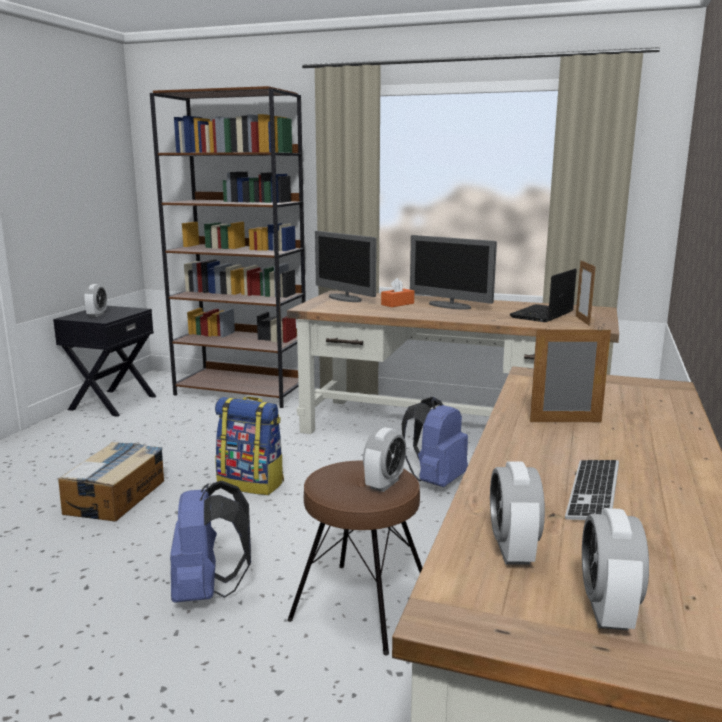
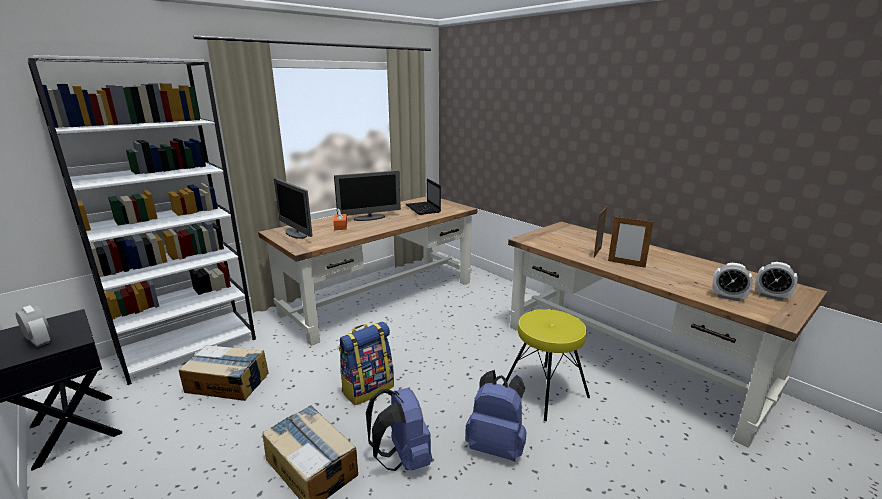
camera: 60 degrees left, 5 degrees up
brown bookcase [150,86,306,408] -> white bookcase [27,55,256,385]
brown stool [287,460,422,655] -> yellow stool [503,309,590,421]
monitor [315,231,377,302] -> monitor turned 60 degrees clockwise [274,178,313,239]
alarm clock [363,427,406,492] -> none
blue backpack [402,397,468,487] -> blue backpack moved to [366,388,432,471]
keyboard [565,460,619,520] -> none
picture frame [576,260,596,326] -> picture frame moved to [608,217,654,268]
none -> cardboard box [179,345,268,401]

